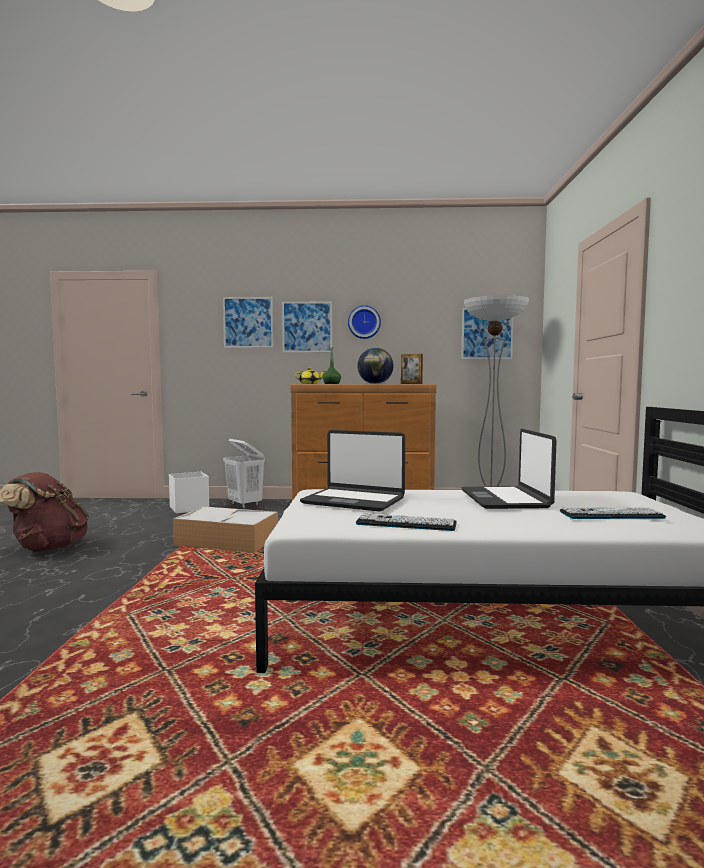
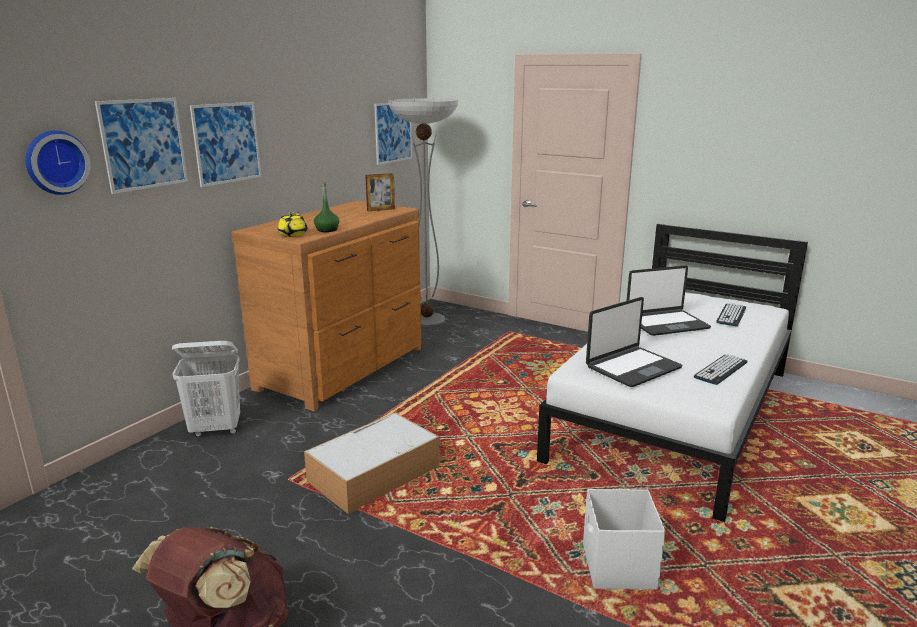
camera: 60 degrees left, 15 degrees up
white storage box [169,472,209,514] -> white storage box moved to [583,489,666,590]
wall clock [348,305,381,339] -> wall clock moved to [25,131,90,195]
globe [357,348,394,384] -> none
laptop [461,429,557,509] -> laptop turned 45 degrees counterclockwise [627,265,711,336]

